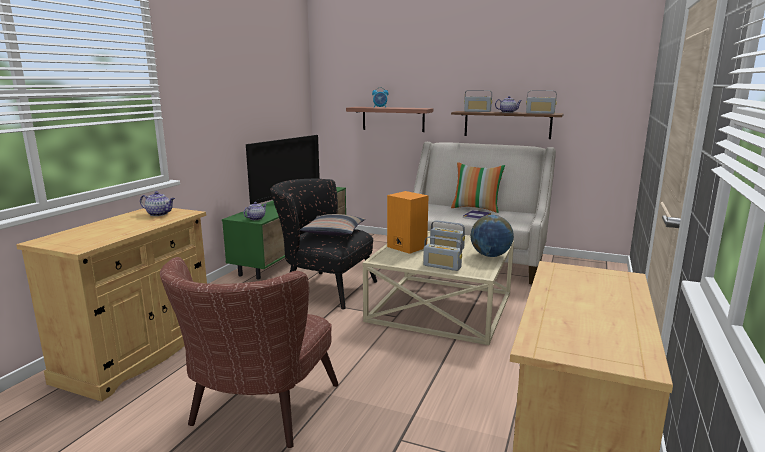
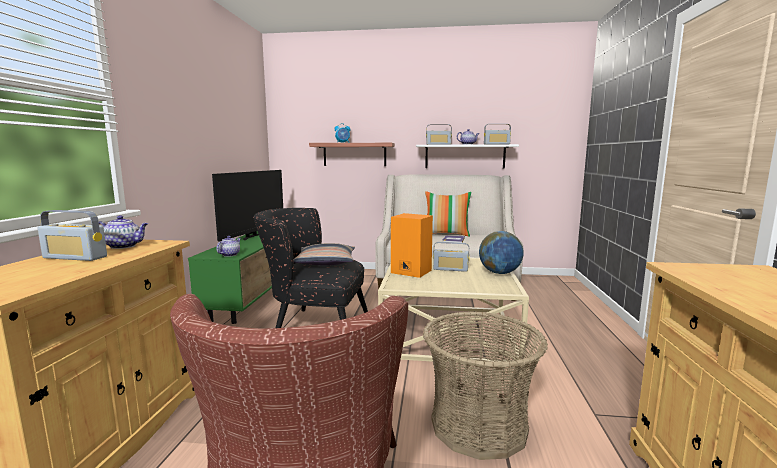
camera: 15 degrees left, 5 degrees down
radio [423,236,462,271] -> radio moved to [38,210,107,261]
brown shelf [451,111,564,139] -> white shelf [416,144,519,169]
none -> basket [423,311,548,460]

